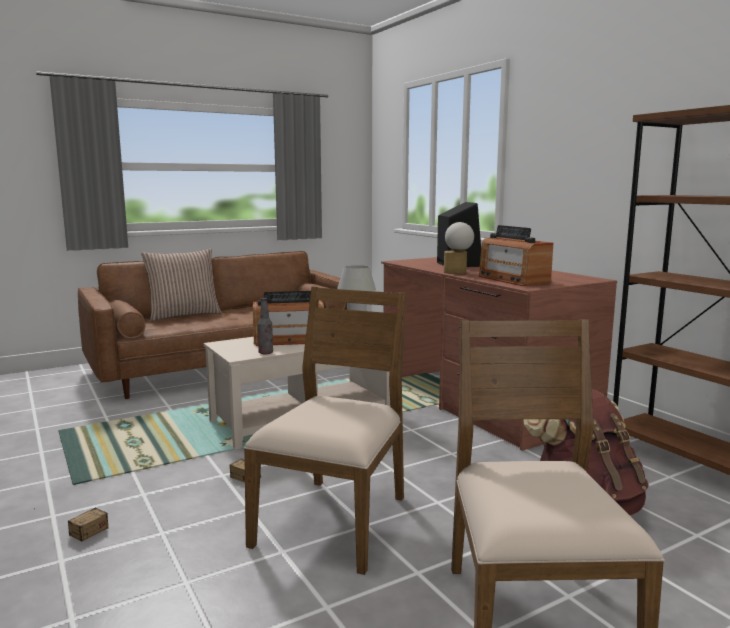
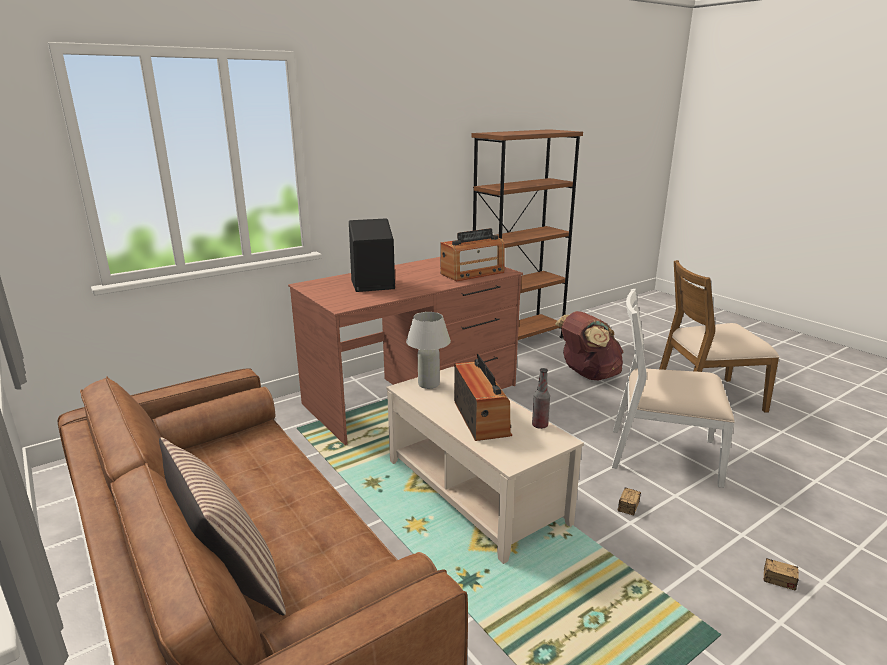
camera: 95 degrees left, 10 degrees up
brown chair [244,286,406,575] -> white chair [612,289,735,488]
table lamp [444,222,474,274] -> none

